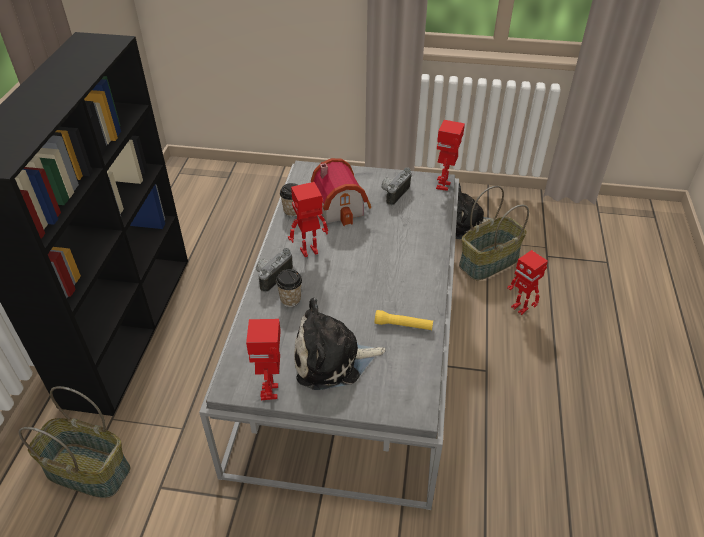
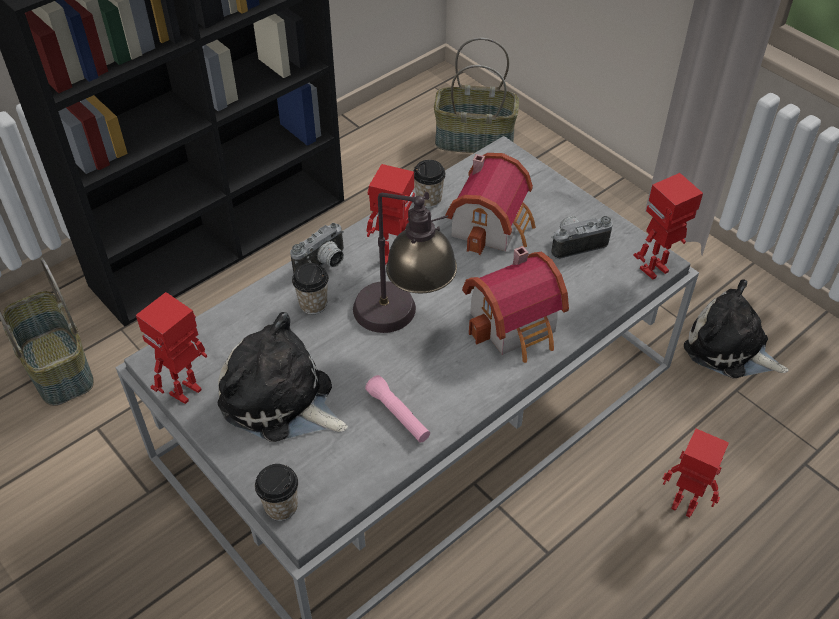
camera: 40 degrees right, 5 degrees up
camera [256,248,293,292] -> camera turned 150 degrees clockwise [290,223,344,273]
yellow flashlight [375,310,433,330] -> pink flashlight [365,375,430,443]
basket [459,186,529,281] -> basket moved to [434,38,519,153]
toy robot [507,250,548,315] -> toy robot turned 120 degrees clockwise [662,429,729,517]
none -> cup [255,464,298,521]
none -> table lamp [353,192,457,333]
none -> toy house [462,246,569,363]

